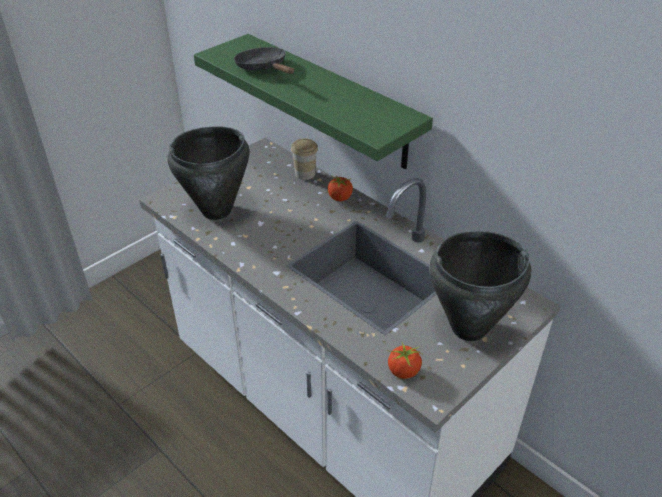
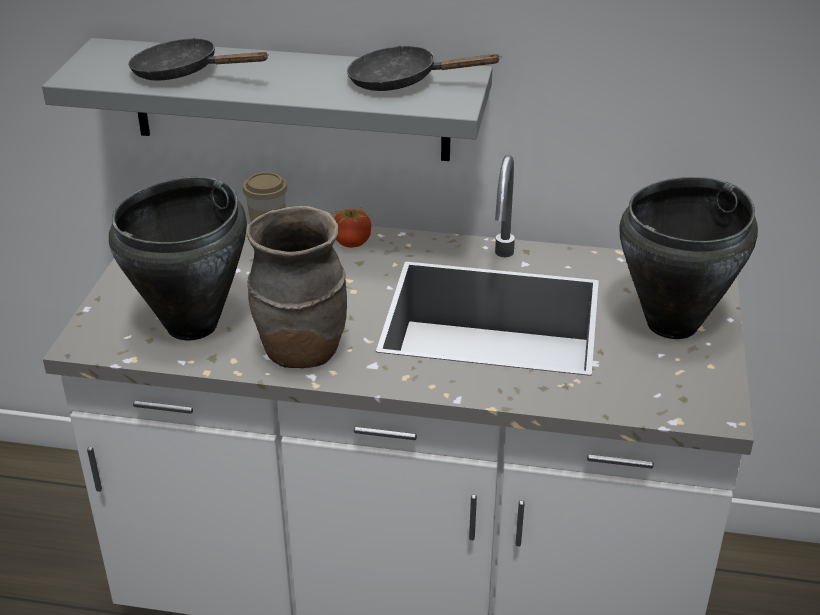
camera: 35 degrees left, 5 degrees down
green shelf [194,34,433,169] -> grey shelf [42,38,493,161]
tomato [387,343,422,379] -> none
none -> brown vase [246,206,347,368]
none -> black frying pan [347,46,502,91]

